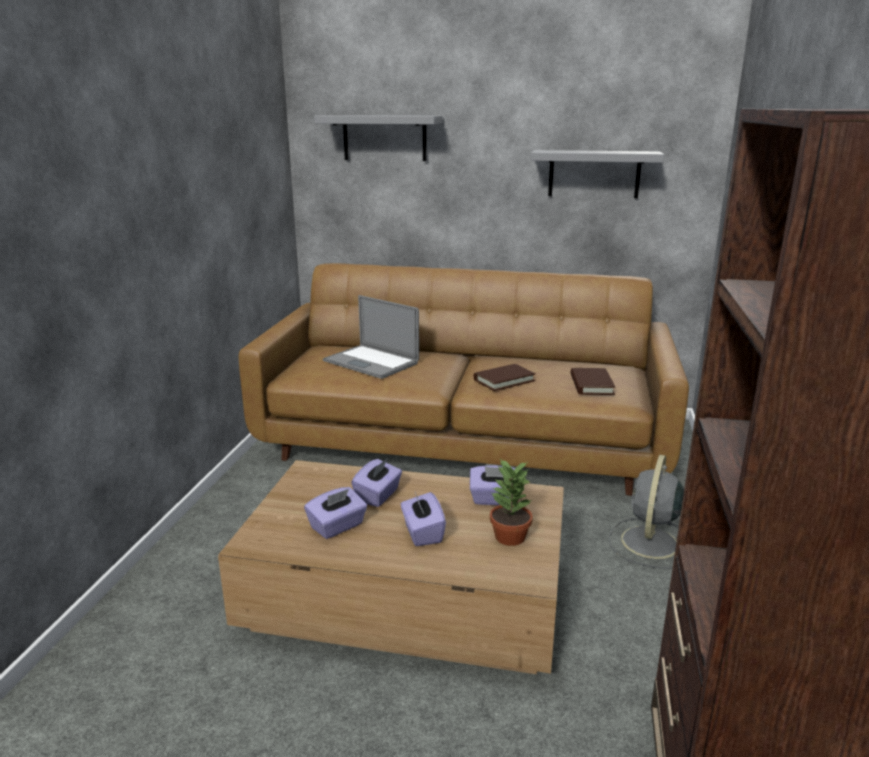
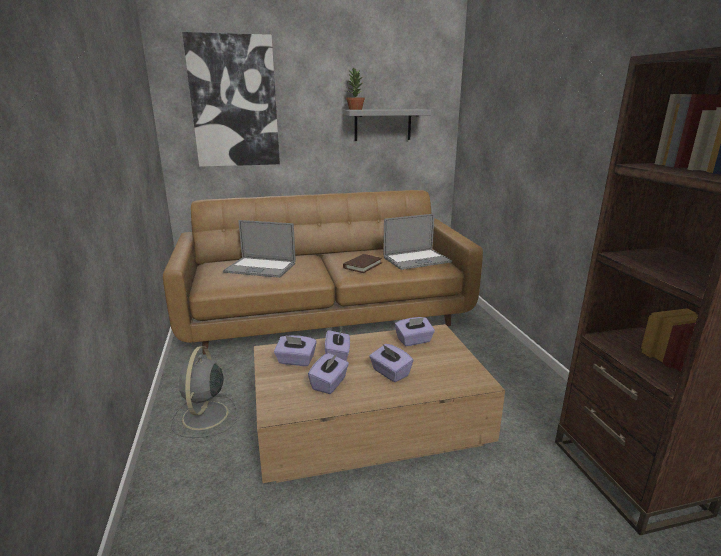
camera: 25 degrees left, 0 degrees up
grey shelf [314,115,442,161] -> picture [182,32,280,167]
potted plant [490,459,533,546] -> potted plant moved to [346,68,365,110]
brown book [571,368,616,395] -> laptop [383,214,452,270]
grey fan [609,455,684,569] -> grey fan moved to [171,346,237,438]
none -> purple tissue box [274,335,317,366]

